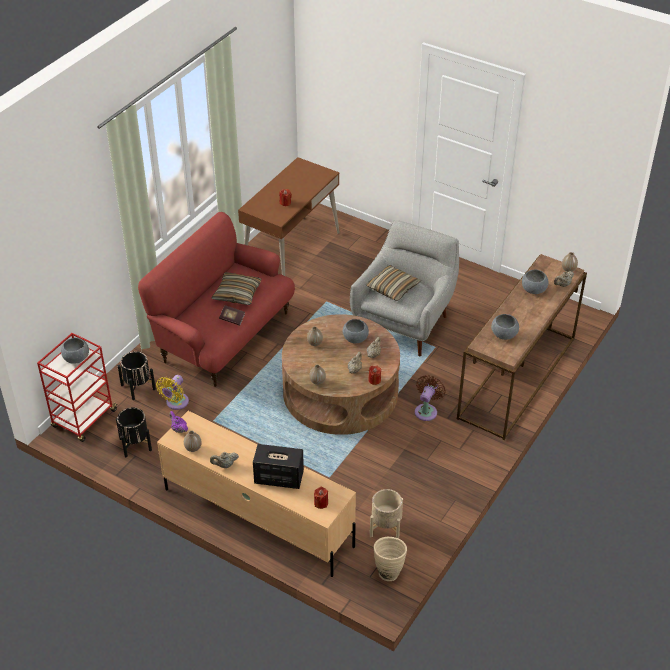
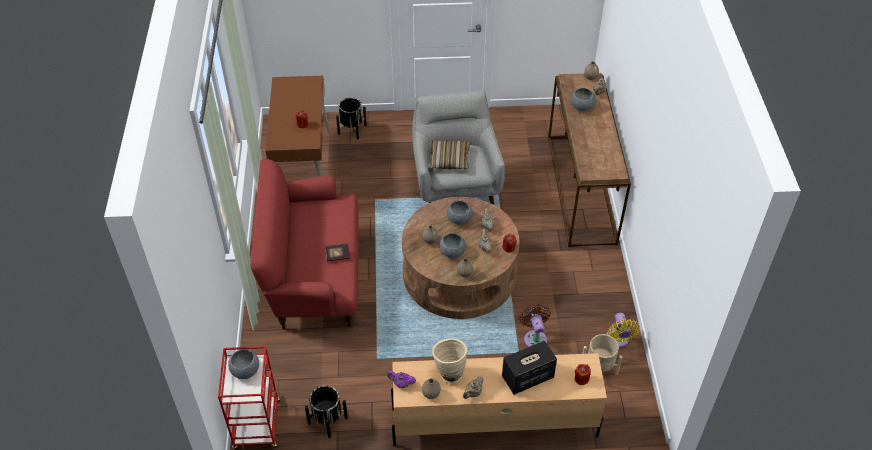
camera: 35 degrees left, 5 degrees up
black planter [118,351,156,400] -> black planter moved to [336,97,367,139]
yellow fan [156,375,189,410] -> yellow fan moved to [606,313,640,348]
pillow [212,272,261,305] -> none
beige vase [374,537,407,581] -> beige vase moved to [432,338,467,383]
brown fan [415,375,446,421] -> brown fan moved to [519,304,551,347]
grey bowl [491,314,519,340] -> grey bowl moved to [439,233,466,258]

